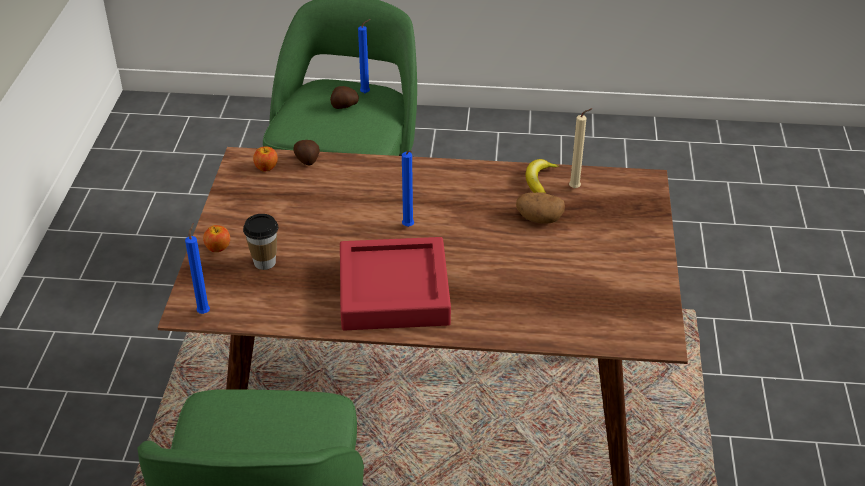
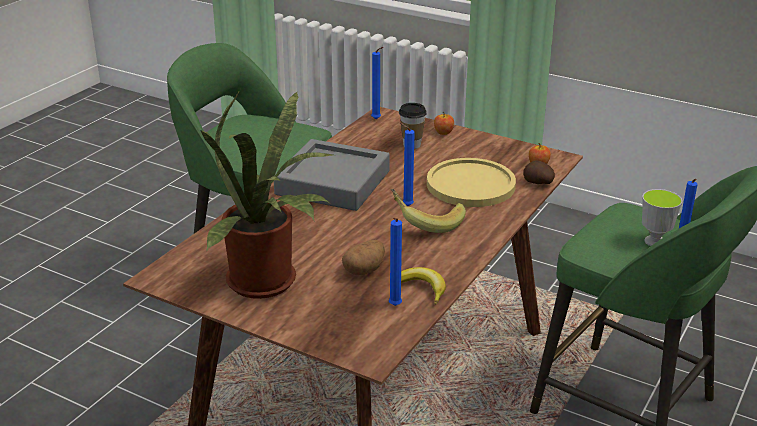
camera: 115 degrees right, 10 degrees down
potato [330,86,359,109] -> cup [642,189,682,246]
red tray [340,237,451,330] -> grey tray [274,139,390,211]
beige candle [569,108,593,189] -> blue candle [389,218,402,306]
none -> potted plant [200,90,337,299]
none -> banana [391,189,466,233]
none -> yellow plate [427,158,516,207]

